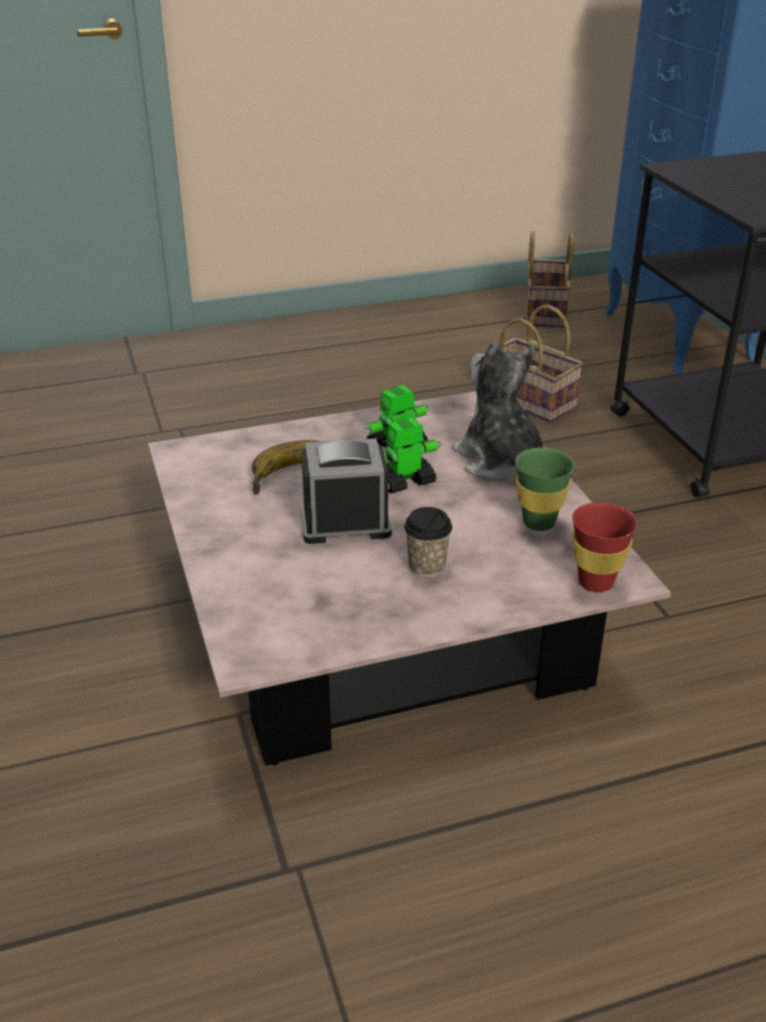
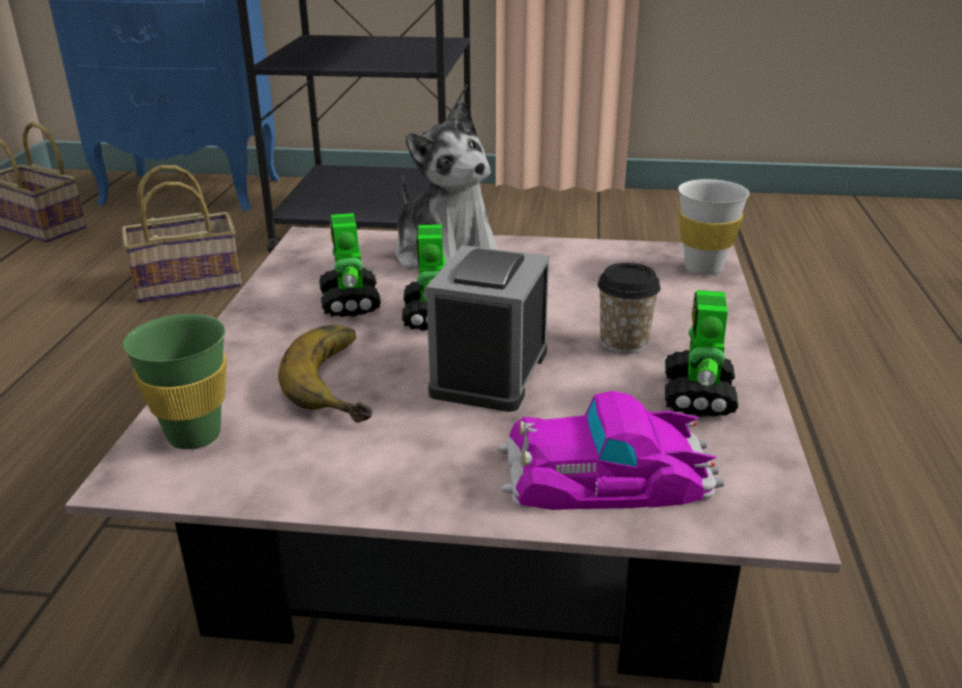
camera: 65 degrees left, 5 degrees down
plush toy [452,340,546,482] -> plush toy turned 120 degrees counterclockwise [396,100,498,270]
green cup [515,448,575,531] -> green cup moved to [123,314,227,449]
red cup [572,502,638,592] -> white cup [678,179,750,275]
none -> toy car [497,391,724,510]
none -> toy robot [665,290,738,417]

